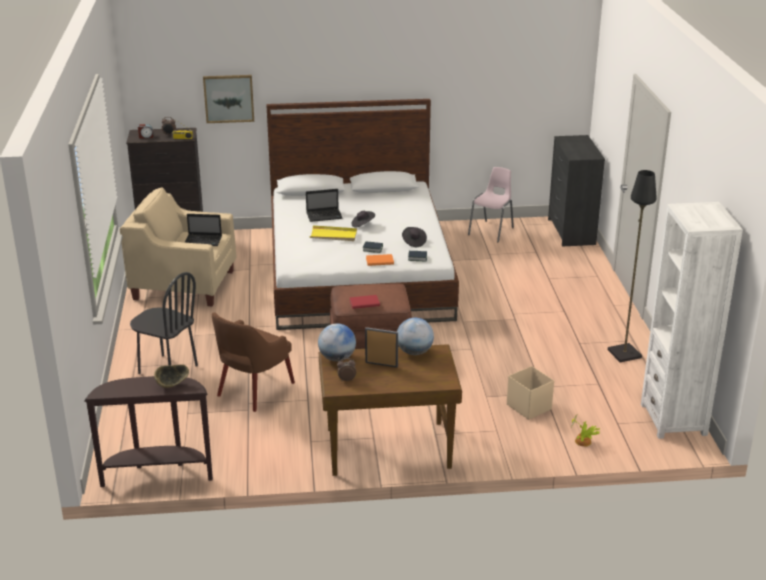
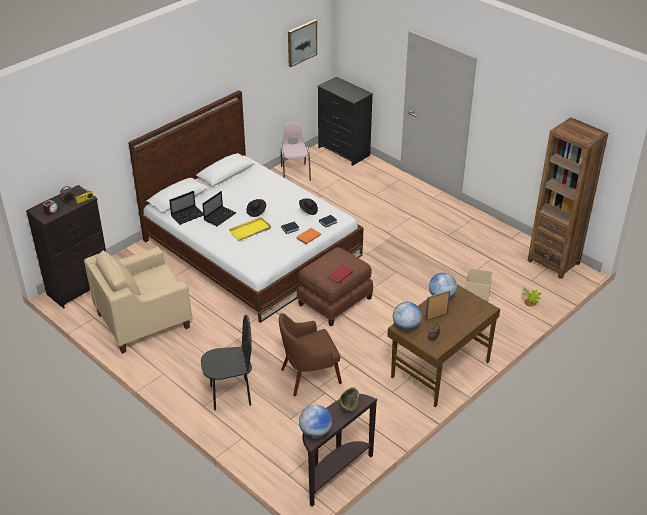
camera: 40 degrees left, 10 degrees up
laptop [185,214,222,246] -> laptop moved to [169,191,203,225]
picture [203,75,254,123] -> picture moved to [288,20,317,67]
brown armchair [212,312,295,412] -> brown armchair turned 75 degrees clockwise [279,313,342,396]
black floor lamp [608,170,657,362] -> none
white bookcase [641,202,743,439] -> brown bookcase [528,117,608,279]
none -> globe [299,405,332,438]

